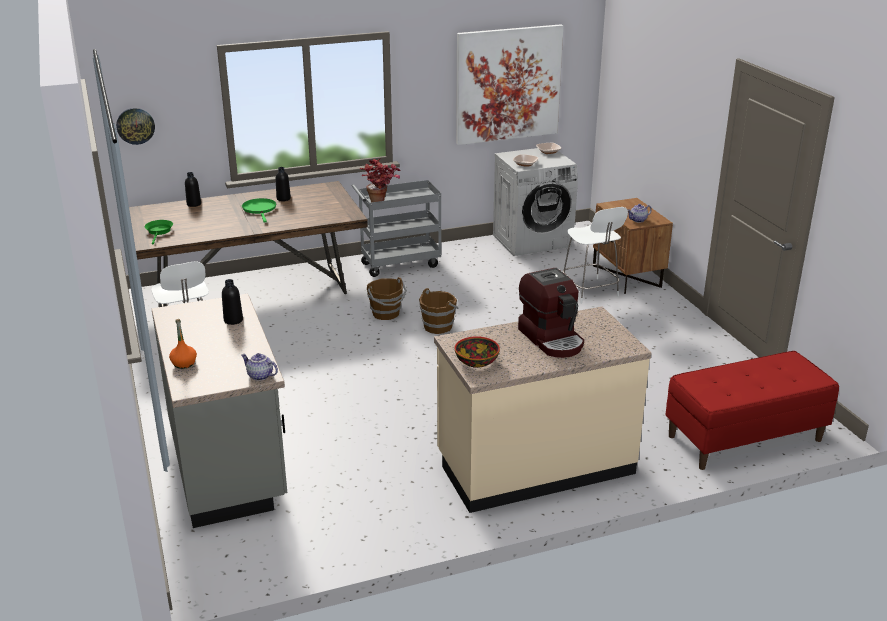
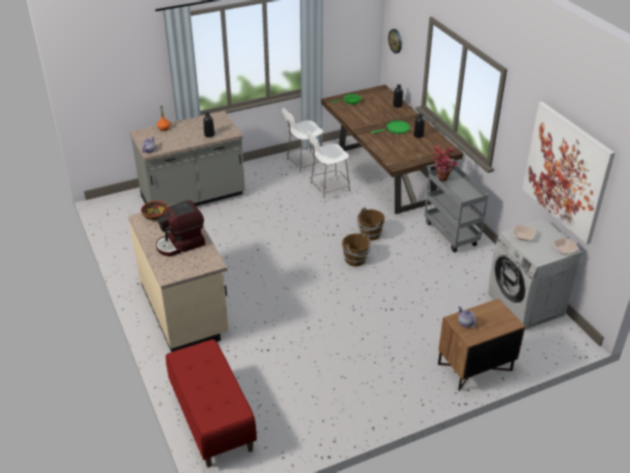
camera: 85 degrees right, 10 degrees up
white chair [563,207,628,304] -> white chair moved to [306,131,351,202]

